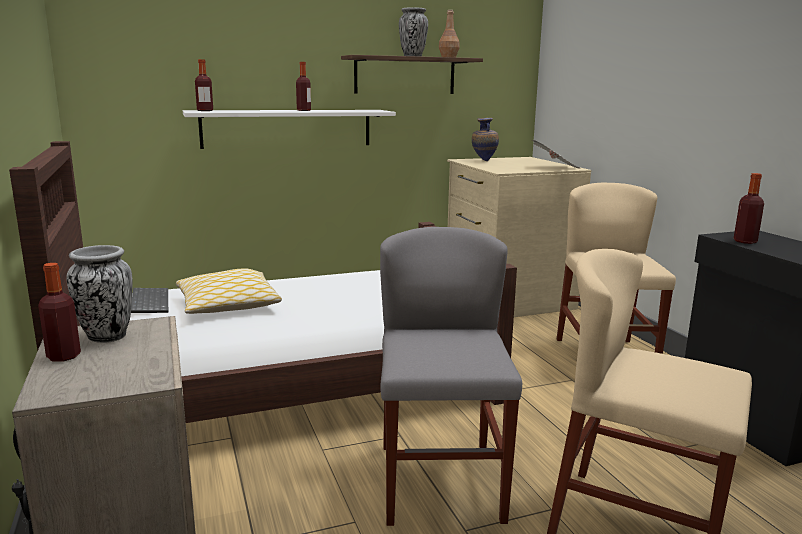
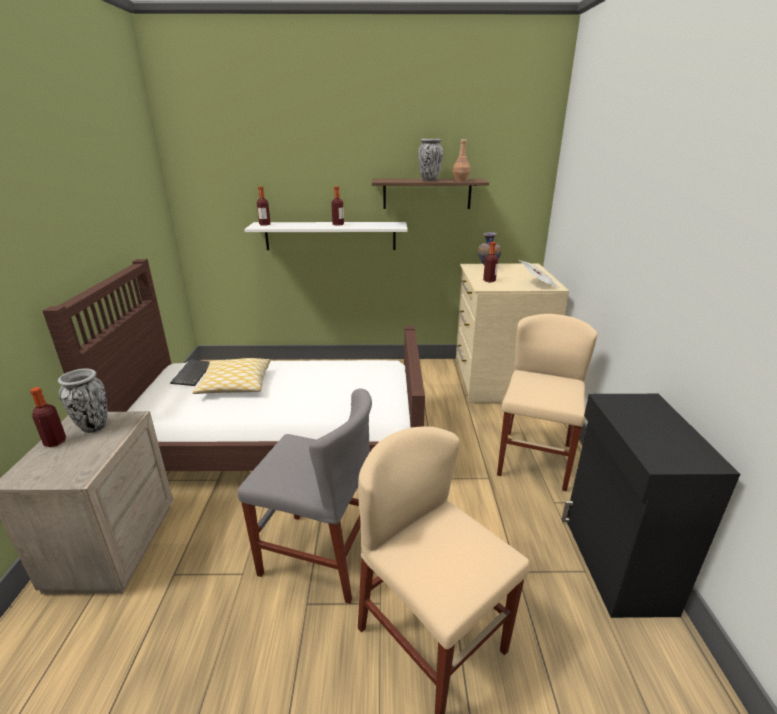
camera: 20 degrees right, 10 degrees up
grey chair [380,227,522,526] -> grey chair turned 90 degrees clockwise [238,388,372,604]
bottle [734,173,764,244] -> bottle moved to [483,242,498,282]

